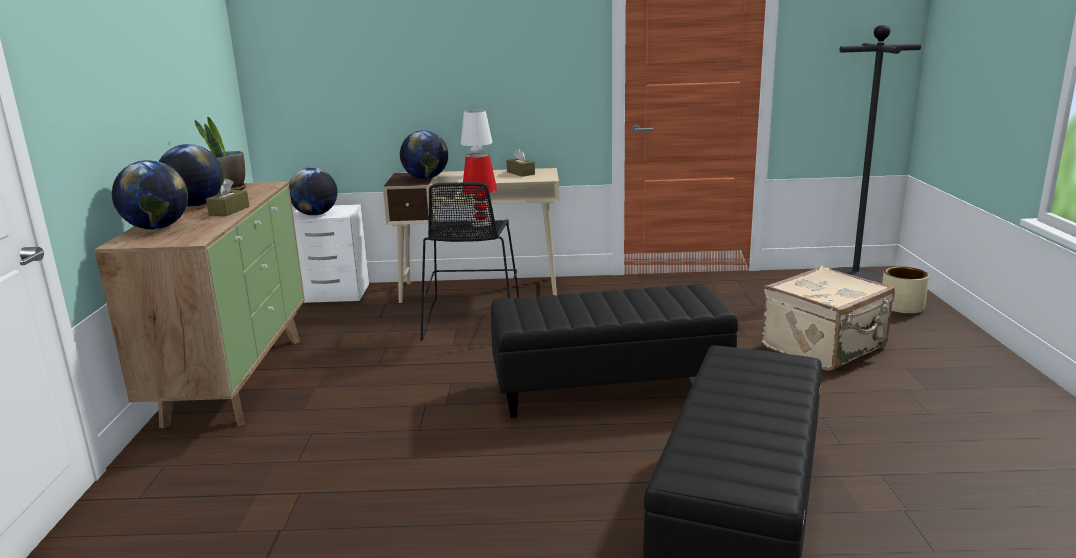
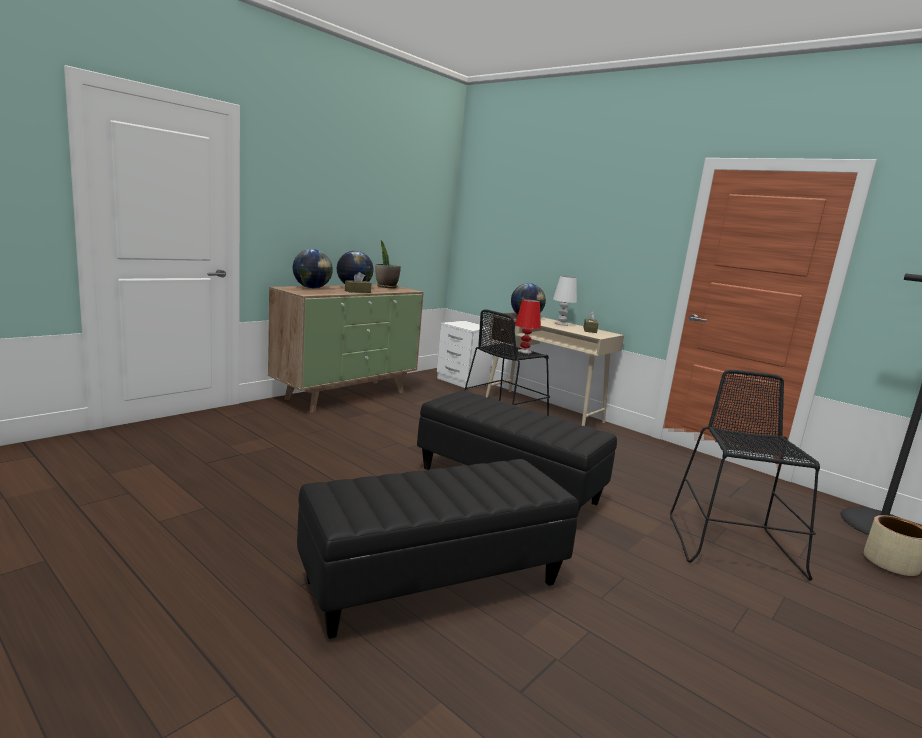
camera: 40 degrees right, 5 degrees down
globe [289,167,337,216] -> none
beige suitcase [762,266,895,371] -> black stool [670,370,820,581]

